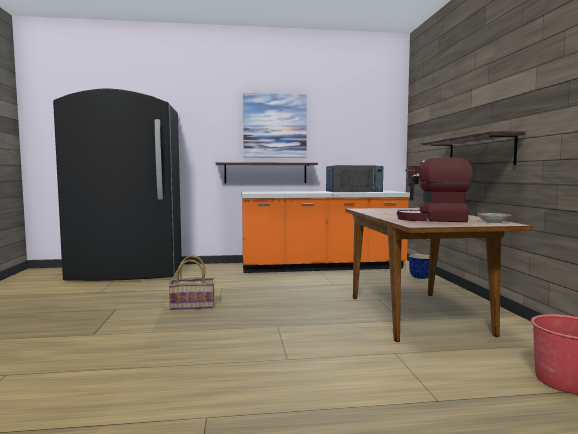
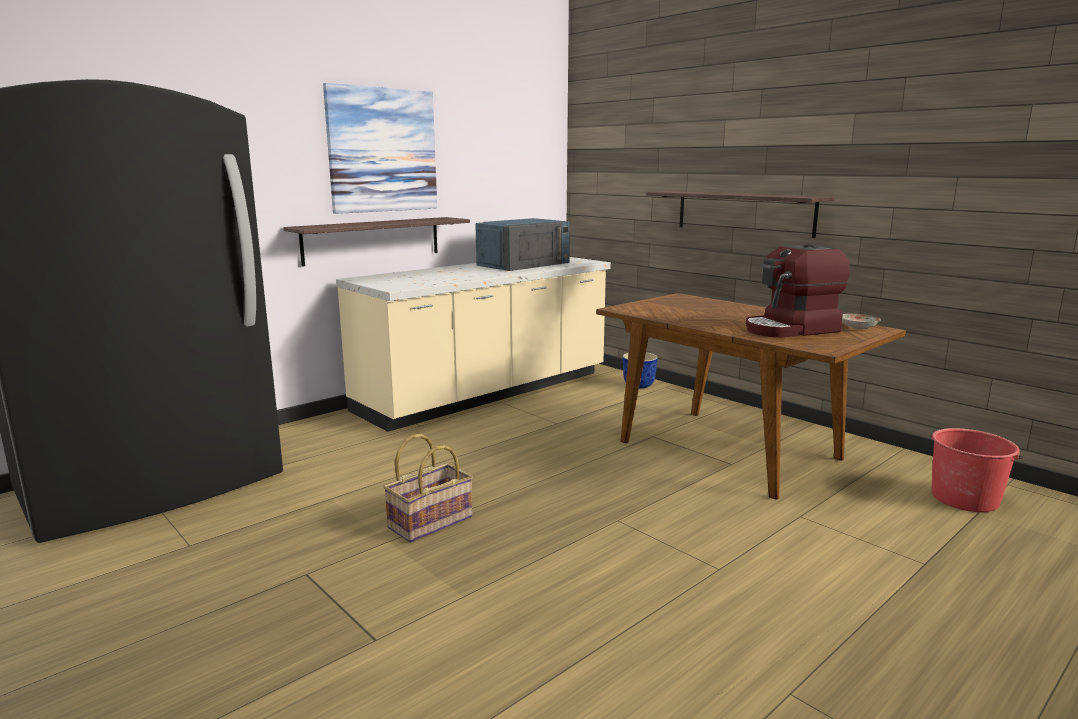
camera: 35 degrees left, 10 degrees up
orange counter [241,191,410,273] -> beige counter [336,257,611,432]

